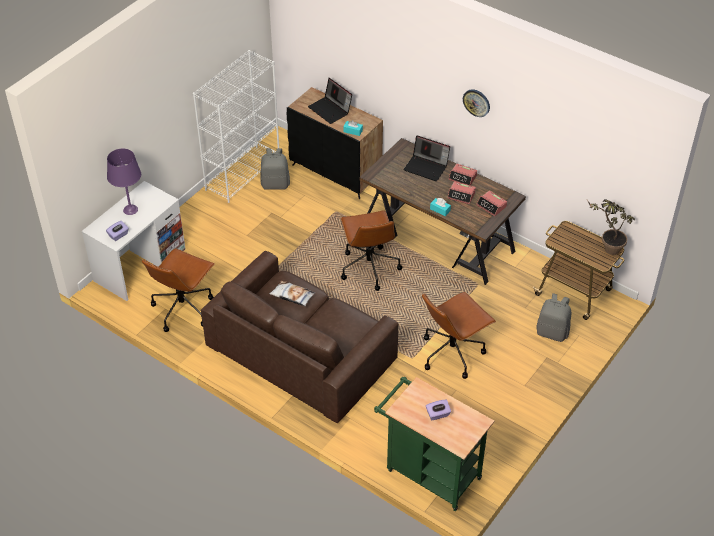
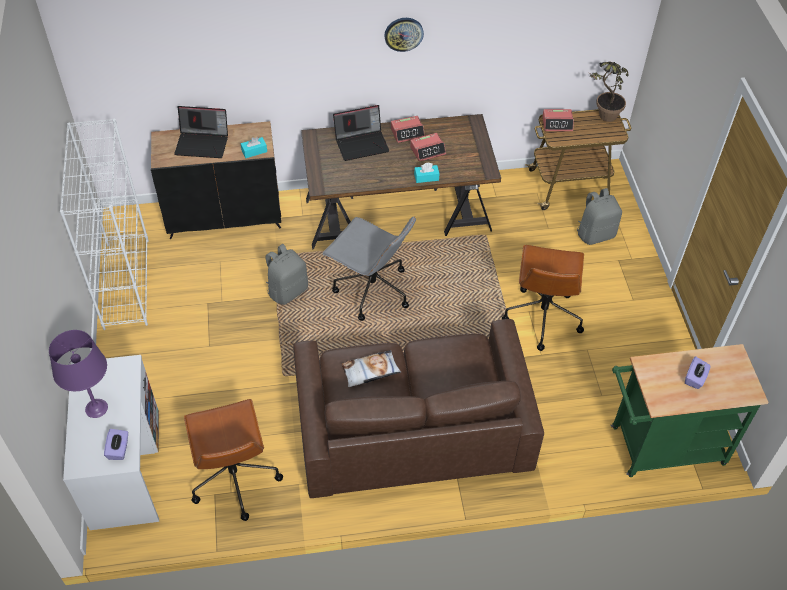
camera: 45 degrees left, 5 degrees up
grey backpack [260,148,290,190] -> grey backpack moved to [265,244,308,305]
brown office chair [340,210,402,291] -> grey office chair [322,217,416,321]
alarm clock [476,191,507,216] -> alarm clock moved to [542,109,574,131]

